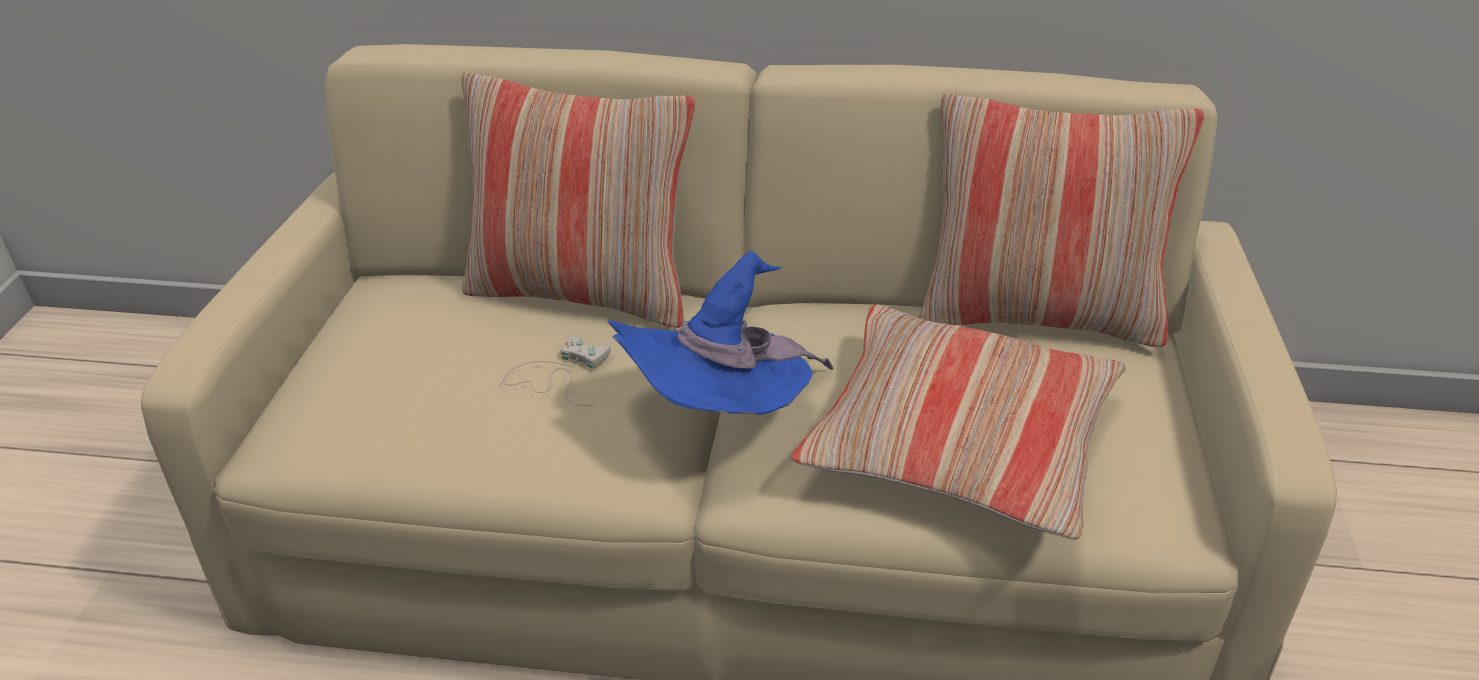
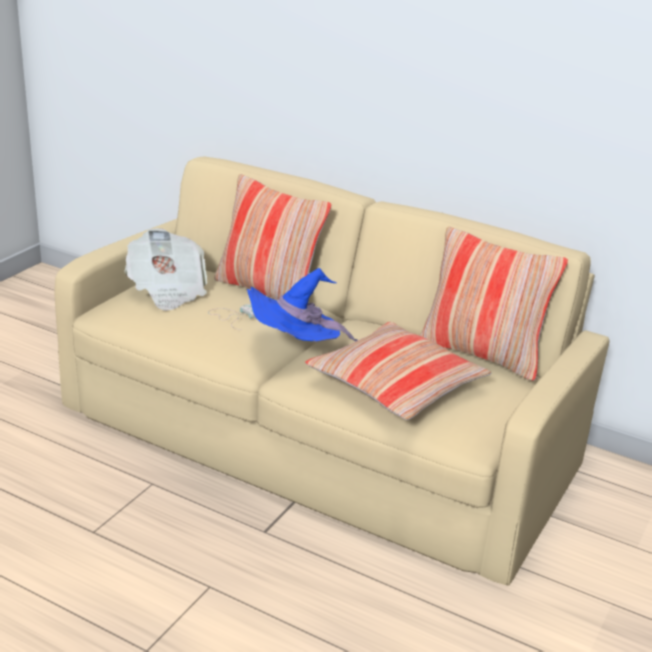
camera: 20 degrees right, 10 degrees down
none -> newspaper [125,228,207,311]

